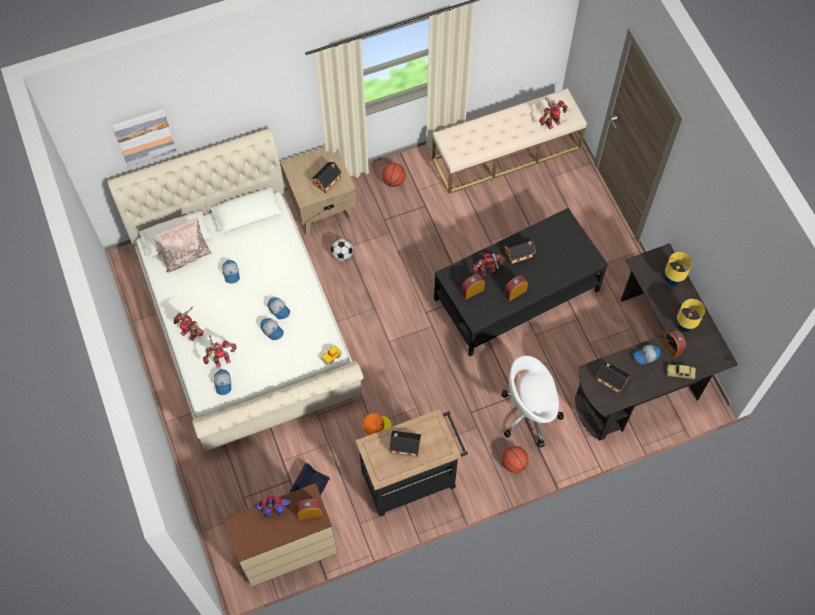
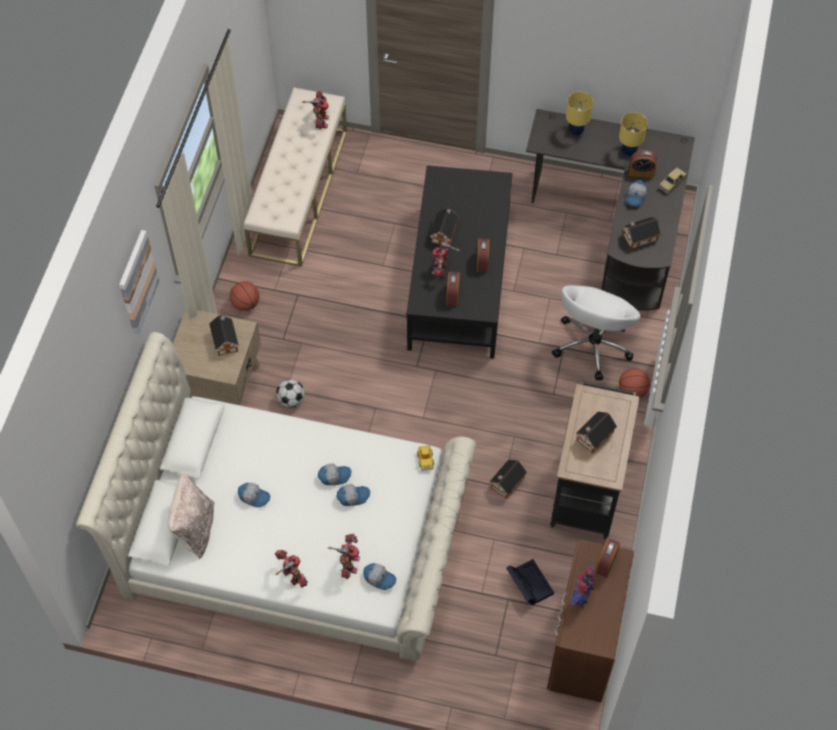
camera: 55 degrees left, 5 degrees down
picture [112,109,177,167] -> picture moved to [119,230,160,334]
toy robot [173,307,204,341] -> toy robot turned 105 degrees counterclockwise [275,550,308,588]
orange cap [363,413,392,435] -> toy house [489,459,527,499]

